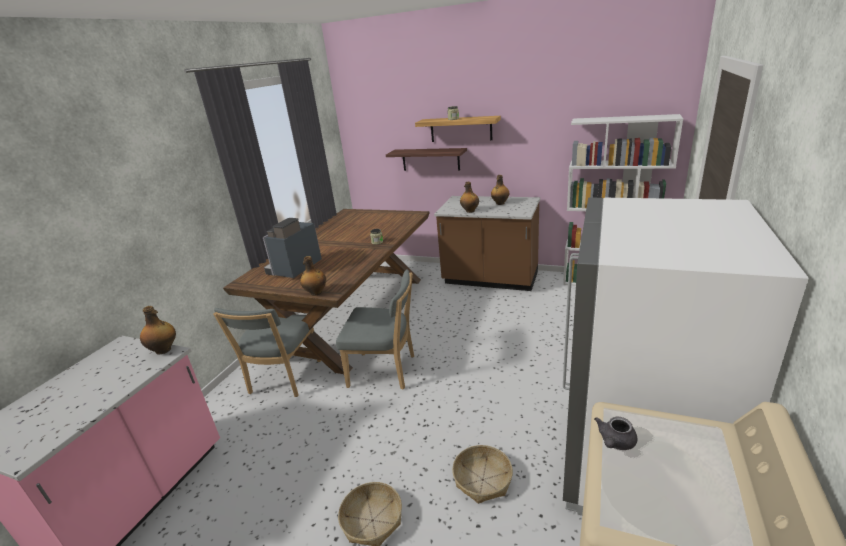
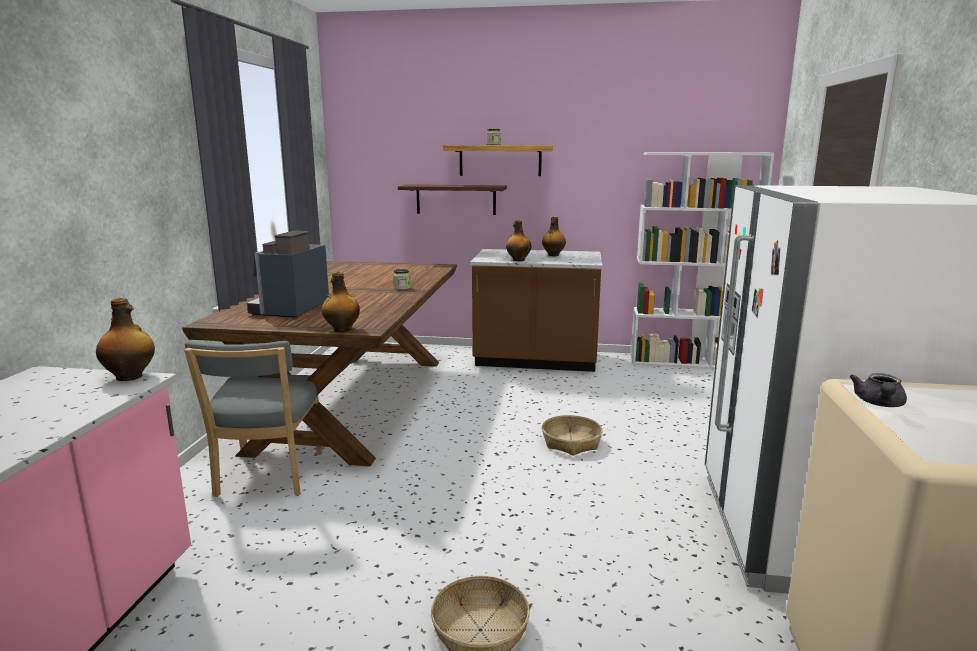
camera: 15 degrees left, 10 degrees down
grey chair [336,269,414,389] -> none
basket [452,445,513,504] -> basket moved to [542,415,603,456]

